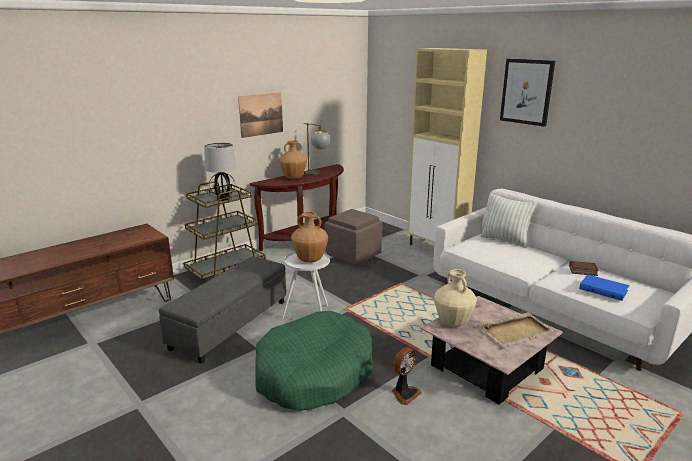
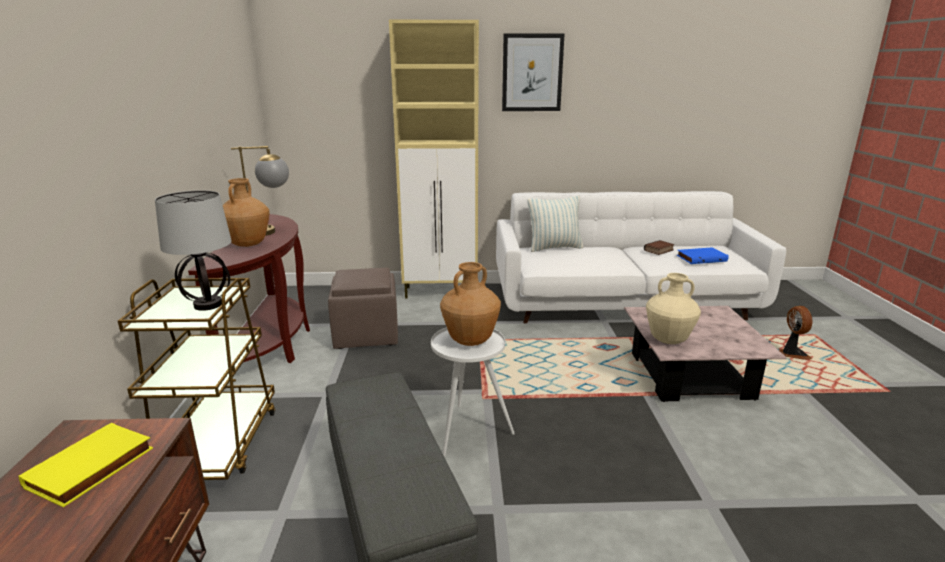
camera: 50 degrees left, 0 degrees up
picture [238,93,283,138] -> none
green dog bed [255,311,373,411] -> none
fan [392,347,422,405] -> fan moved to [779,306,812,360]
beige tray [478,312,555,347] -> none
none -> yellow book [19,423,153,507]

